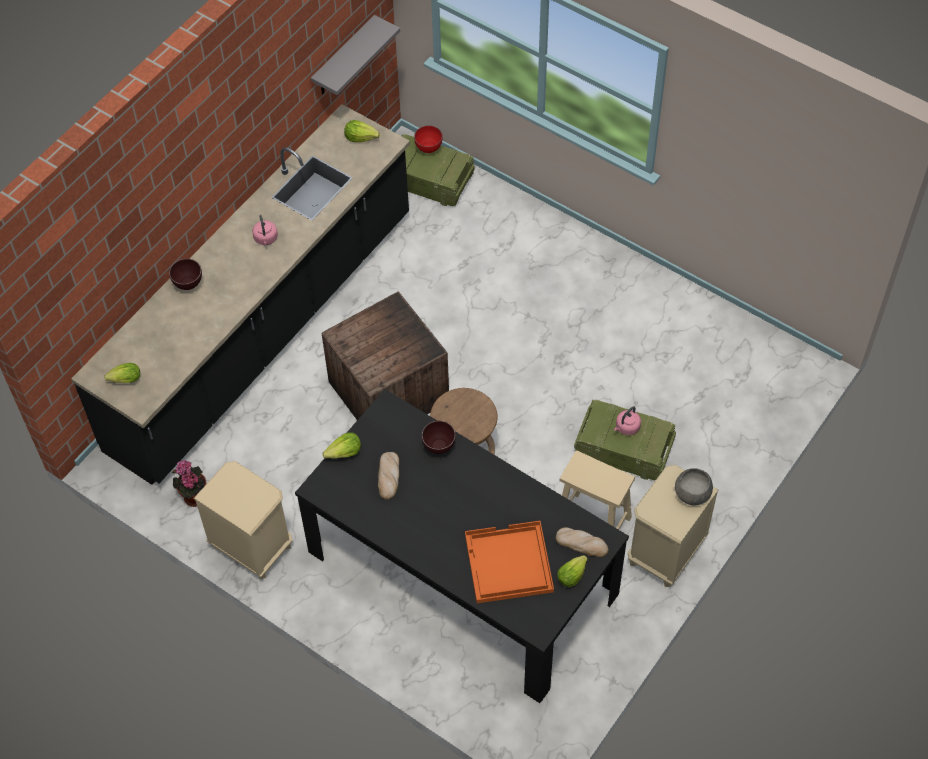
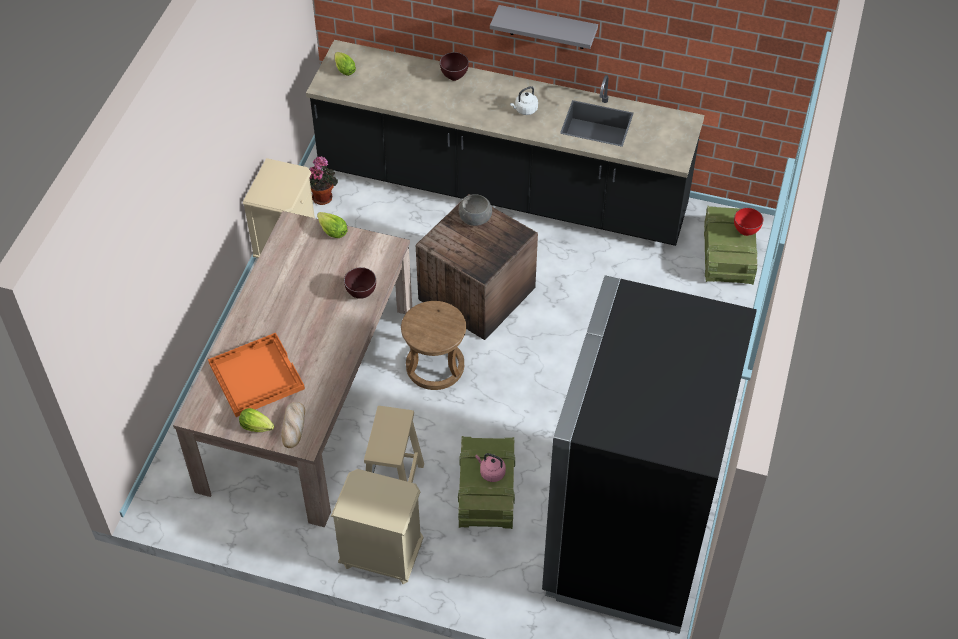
camera: 70 degrees right, 5 degrees down
pink kettle [252,215,278,245] -> white kettle [510,86,538,115]
black dining table [295,389,629,703] -> beige dining table [173,211,412,528]
grey shelf [311,15,400,95] -> grey shelf moved to [490,5,598,49]
lettuce [344,120,380,142] -> none
bread [378,452,399,499] -> none
grey bowl [675,468,713,505] -> grey bowl moved to [459,194,492,226]
none -> black fridge [542,275,757,634]

